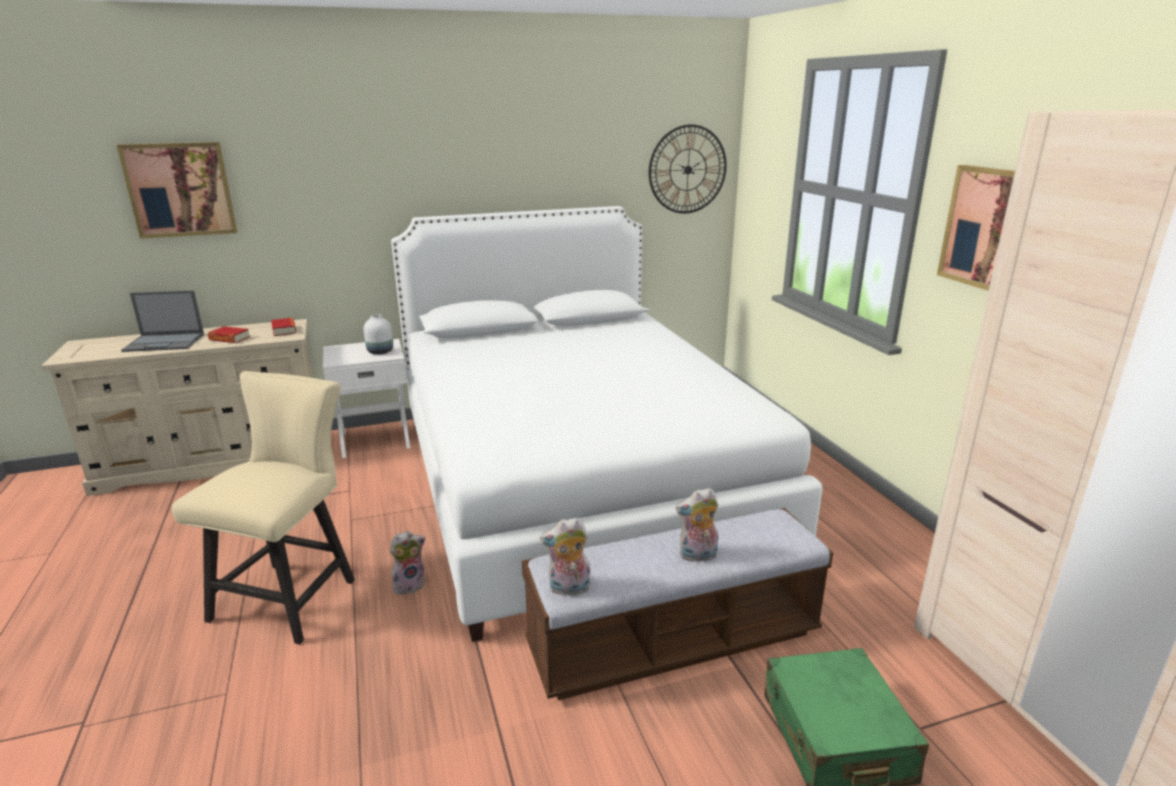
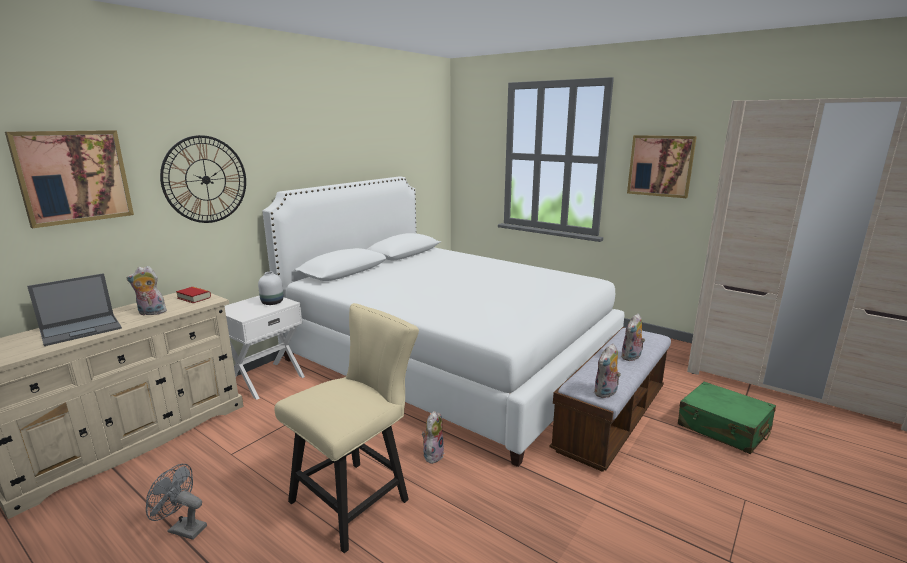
camera: 35 degrees left, 5 degrees down
beige chair [172,371,355,645] -> beige chair turned 60 degrees clockwise [274,303,419,553]
book [208,326,250,343] -> plush toy [127,266,170,315]
wall clock [649,124,727,214] -> wall clock moved to [160,135,246,223]
none -> grey fan [146,464,207,540]

